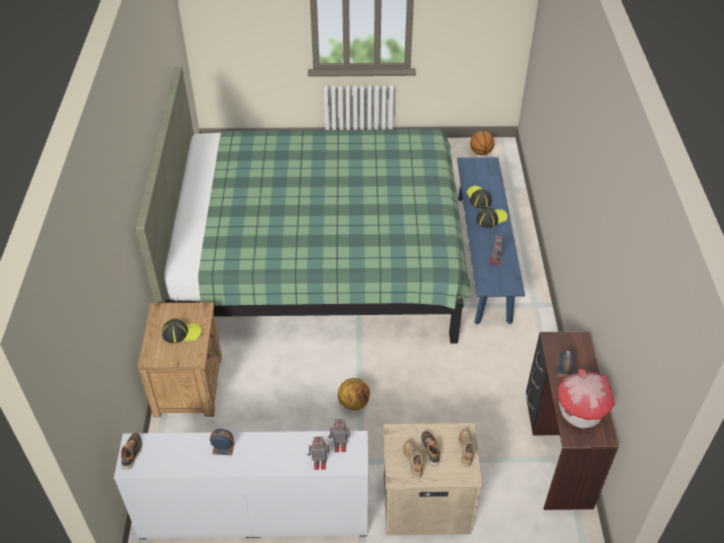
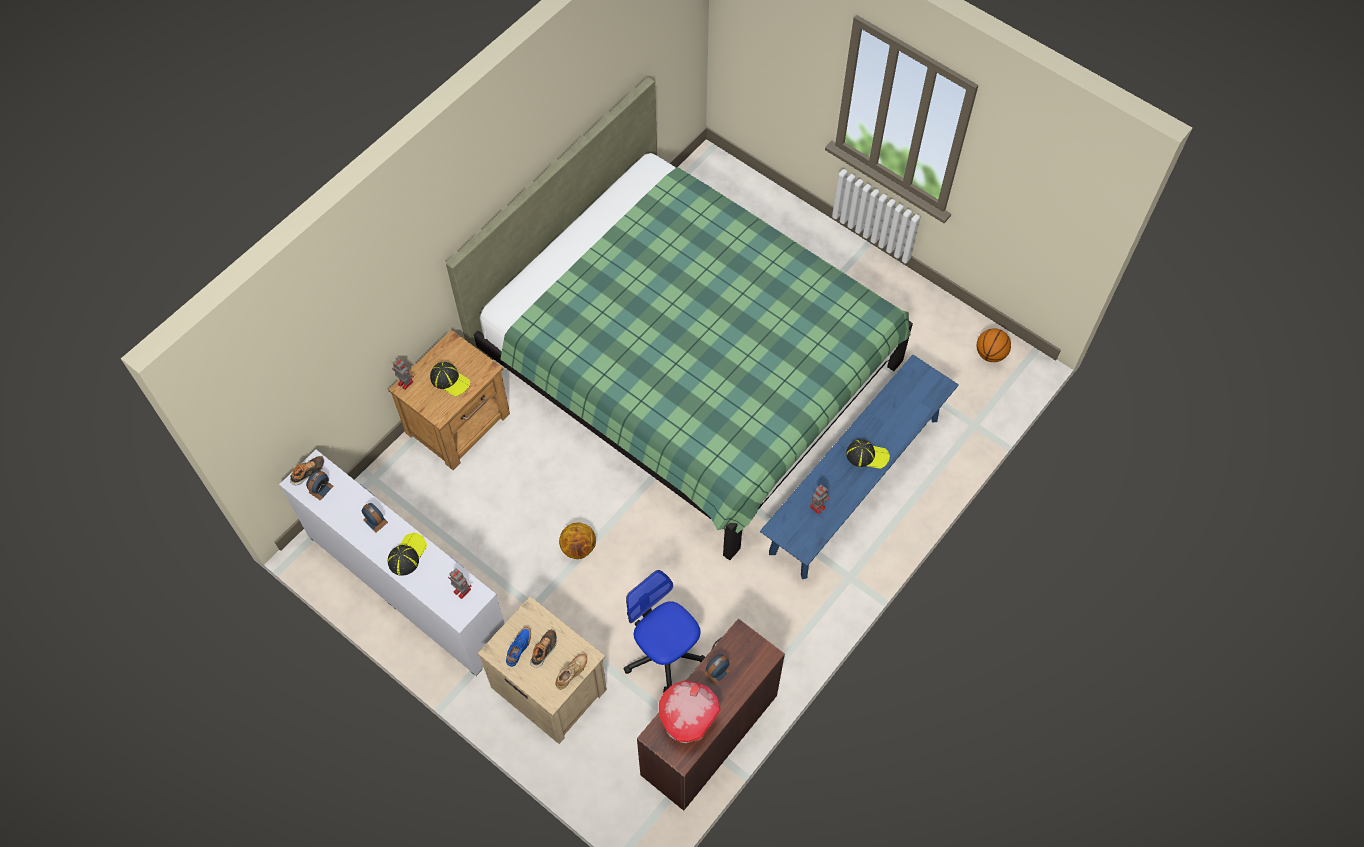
camera: 40 degrees right, 15 degrees up
toy robot [307,436,329,470] -> toy robot moved to [392,358,414,390]
beige shoe [403,441,423,478] -> blue shoe [506,627,531,667]
cap [467,186,492,209] -> cap moved to [388,533,427,576]
none -> alarm clock [306,471,333,501]
none -> office chair [623,570,705,693]

